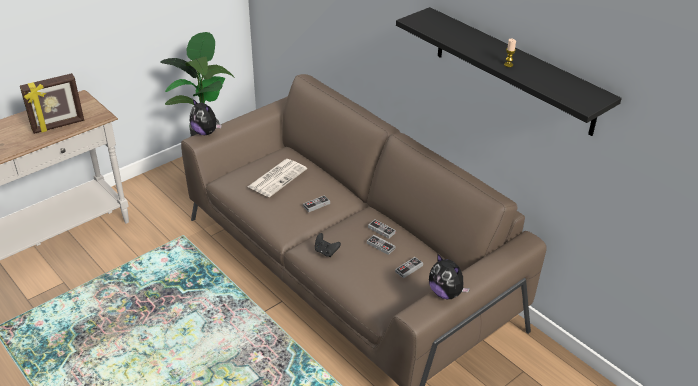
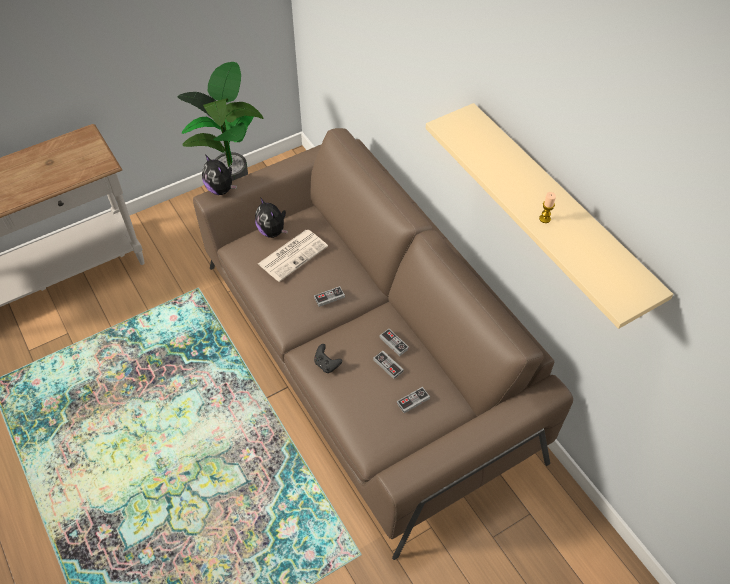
camera: 10 degrees right, 15 degrees up
picture frame [20,73,84,134] -> none
black shelf [396,7,622,136] -> beige shelf [426,103,673,329]
plush toy [429,253,470,299] -> plush toy moved to [255,197,288,238]

